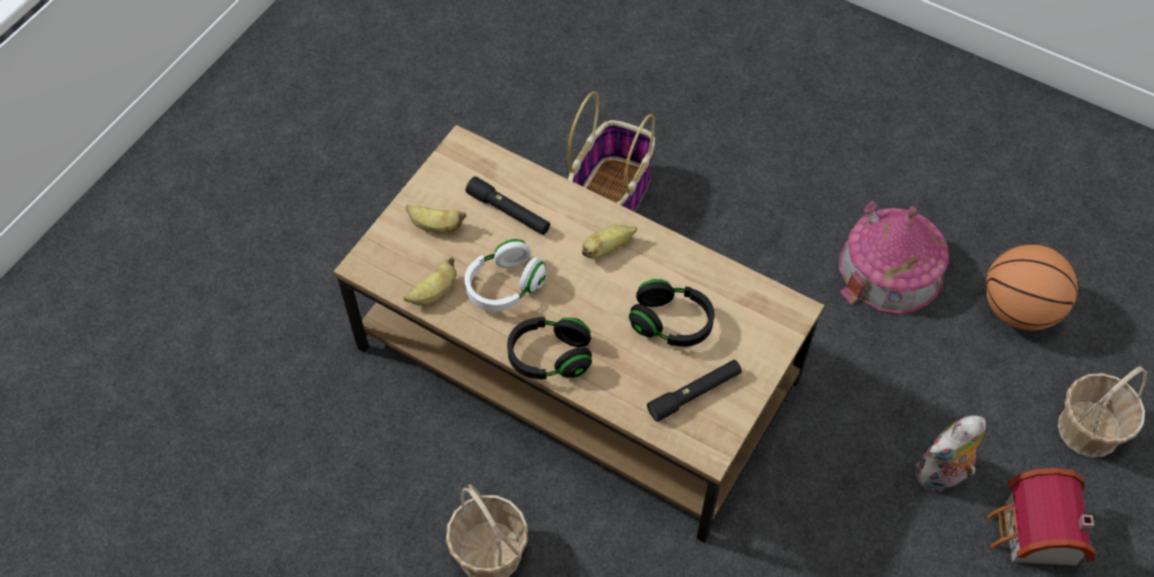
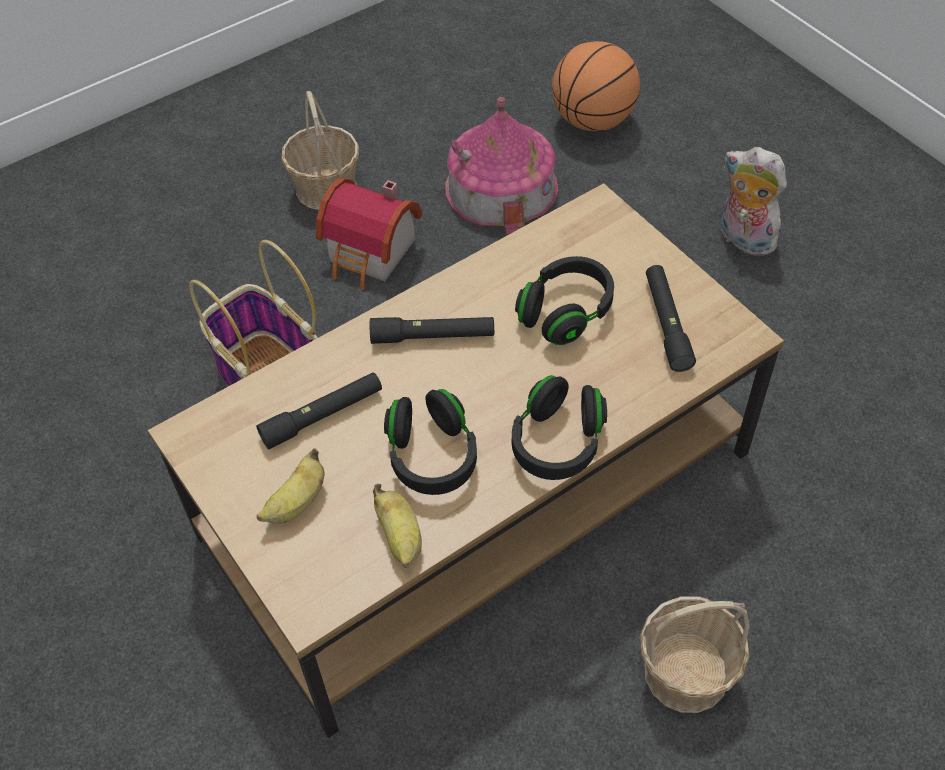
camera: 65 degrees left, 5 degrees down
white headphones [465,239,547,311] -> black headphones [384,389,477,495]
banana [582,225,637,258] -> black flashlight [370,317,494,344]
plush toy [916,415,986,493] -> plush toy turned 135 degrees clockwise [721,147,787,256]
toy house [987,468,1095,566] -> toy house moved to [316,178,422,290]
basket [1058,366,1147,458] -> basket moved to [281,91,359,210]

